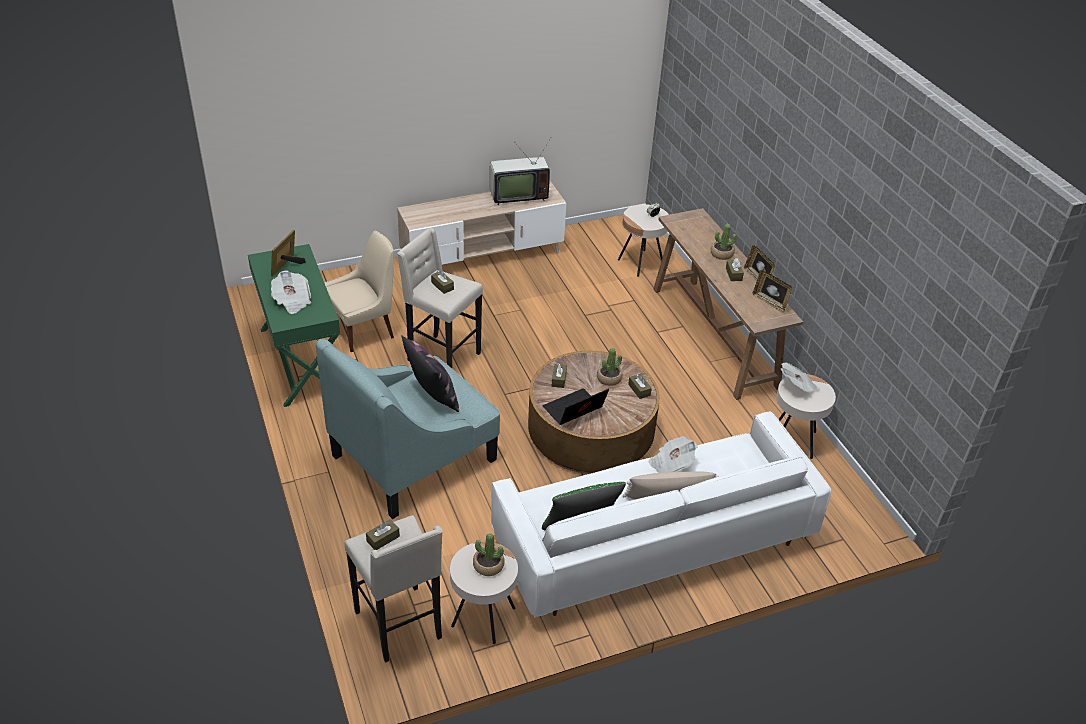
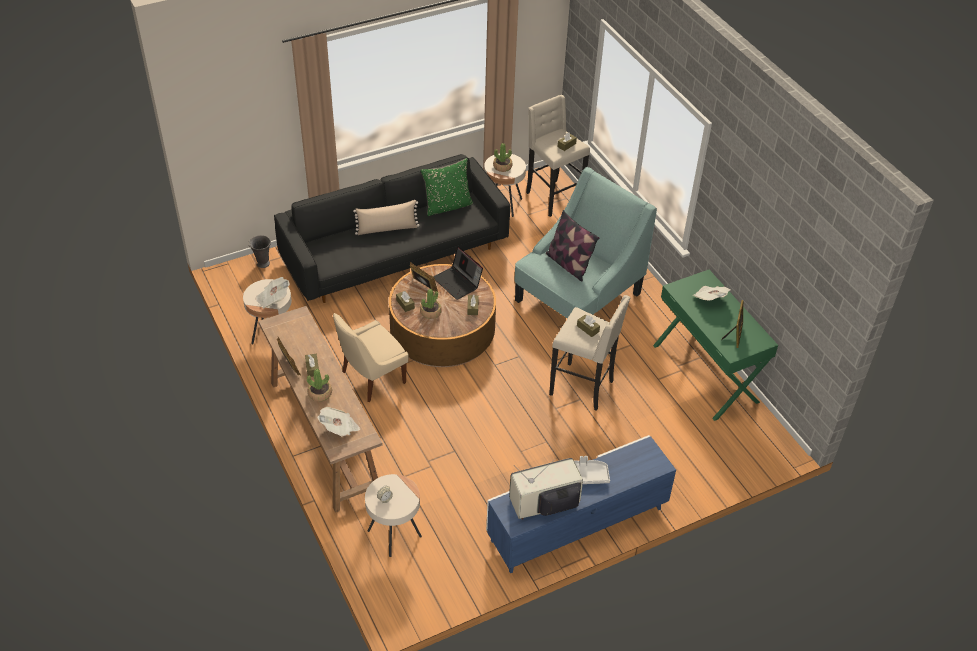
camera: 175 degrees right, 5 degrees up
beige chair [324,231,394,352] -> beige chair moved to [333,313,408,402]
beige tv stand [397,181,566,265] -> blue tv stand [486,435,676,573]
white sofa [491,411,831,618] -> black sofa [274,154,510,303]
laptop [542,388,609,425] -> laptop turned 90 degrees clockwise [433,246,483,300]
newspaper [649,436,698,473] -> newspaper moved to [317,407,361,437]
picture frame [752,270,792,313] -> picture frame moved to [410,262,438,292]
none -> grey vase [248,235,271,268]
none -> grey tray [574,456,610,484]

